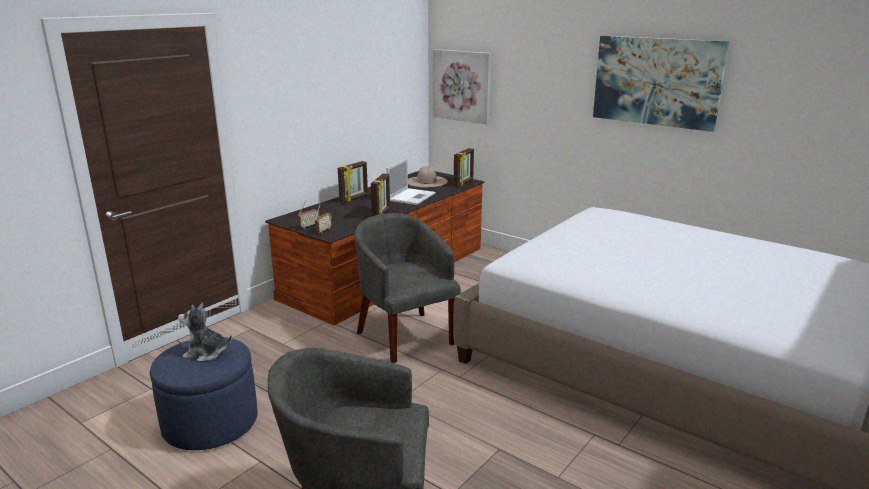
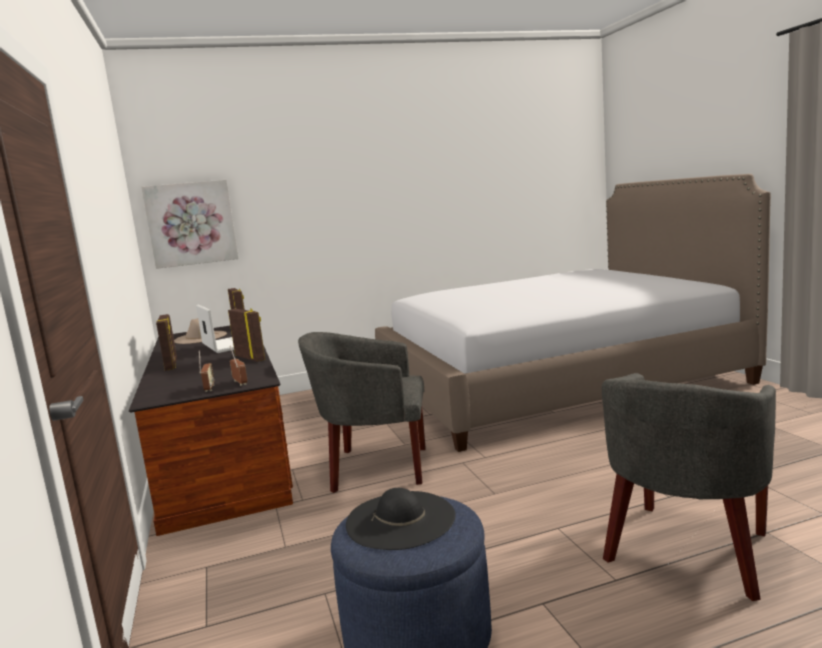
camera: 55 degrees left, 10 degrees down
plush toy [178,302,232,362] -> black hat [346,488,455,550]
picture [593,36,729,132] -> none

